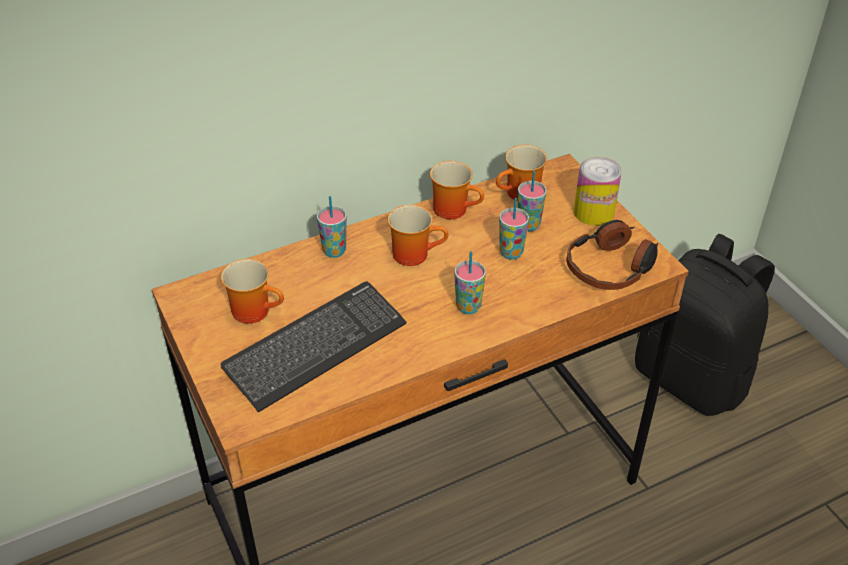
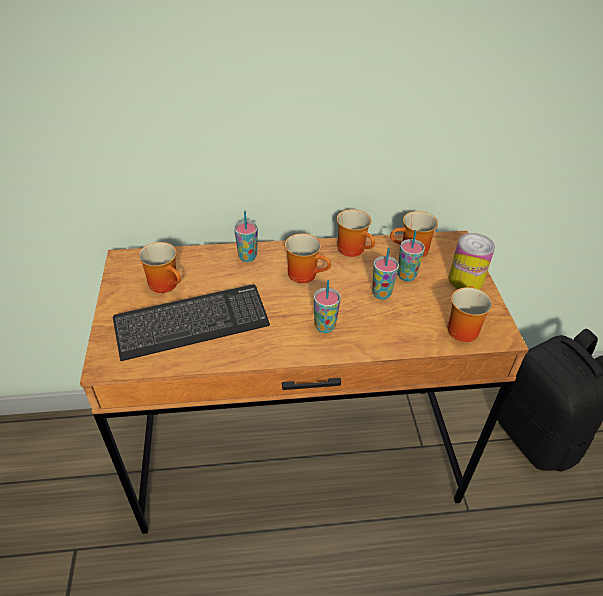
camera: 20 degrees right, 0 degrees up
headphones [566,220,658,290] -> mug [447,286,493,342]

